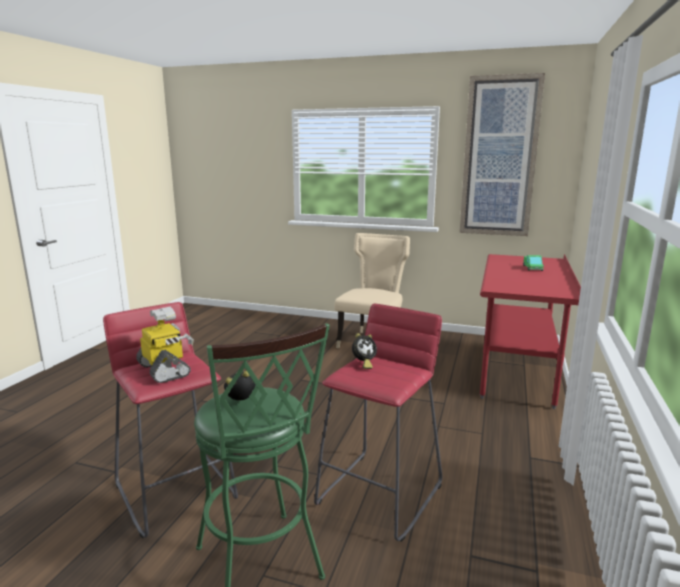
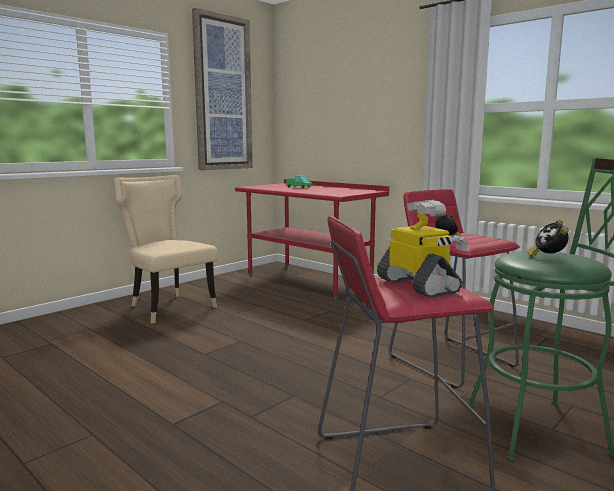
camera: 65 degrees left, 5 degrees down
toy robot [136,306,194,383] -> toy robot turned 75 degrees clockwise [377,200,468,297]

